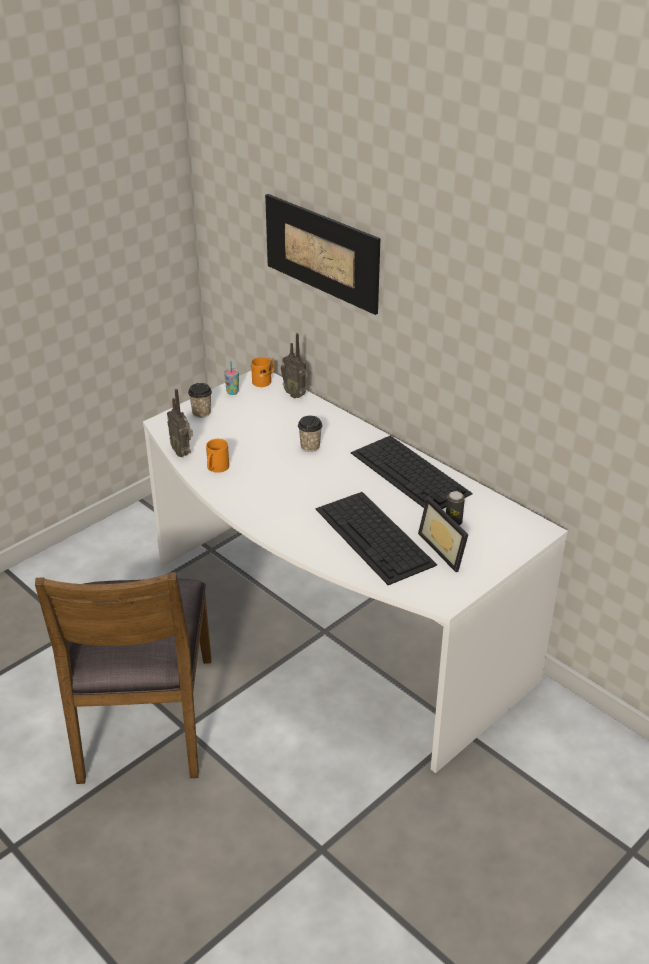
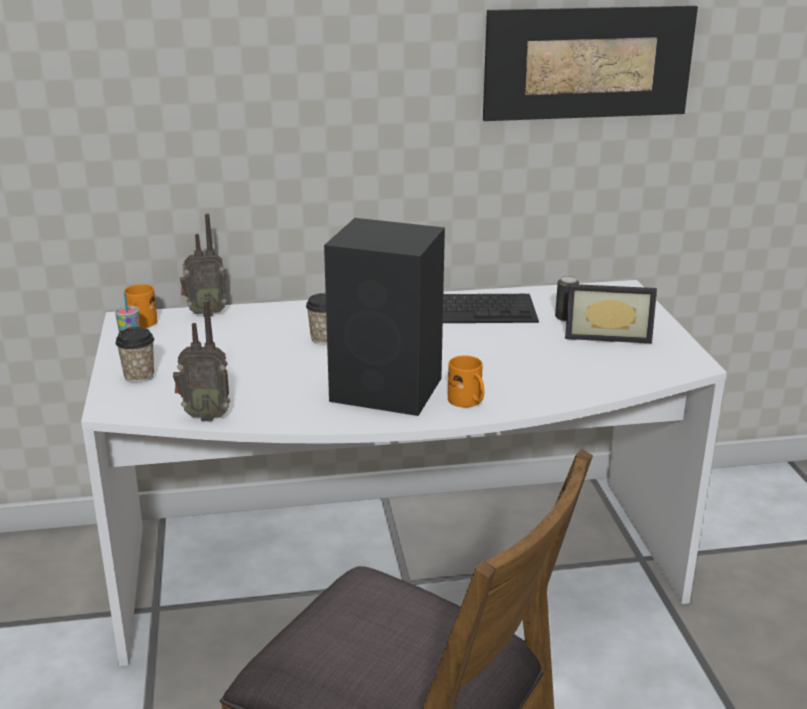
camera: 55 degrees left, 10 degrees down
orange mug [206,439,229,473] -> orange mug moved to [448,355,484,408]
picture [265,194,380,315] -> picture moved to [483,6,698,121]
keyboard [316,492,437,585] -> none
none -> black speaker [324,218,445,416]

